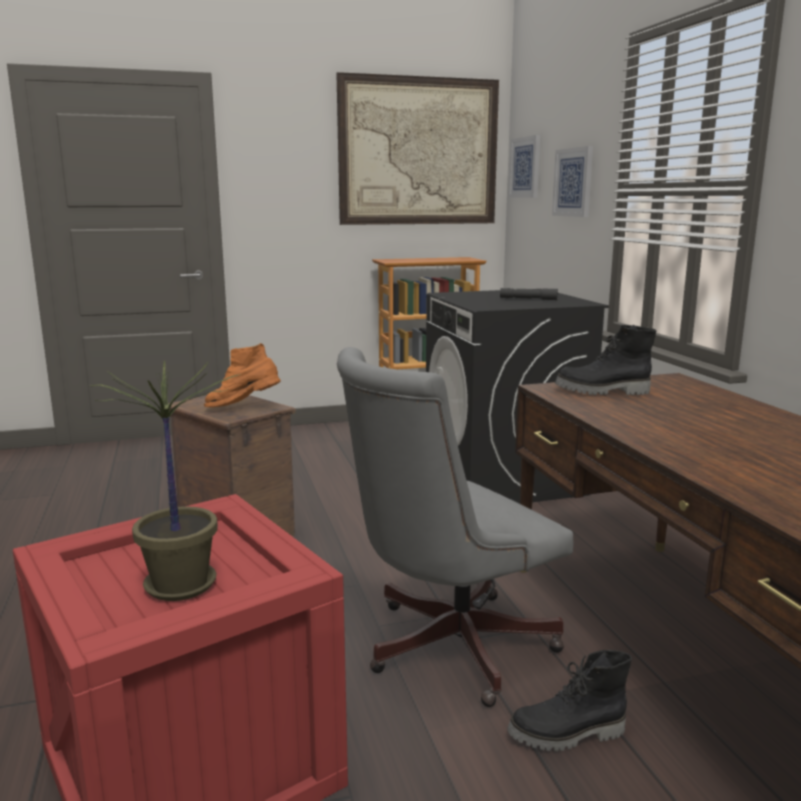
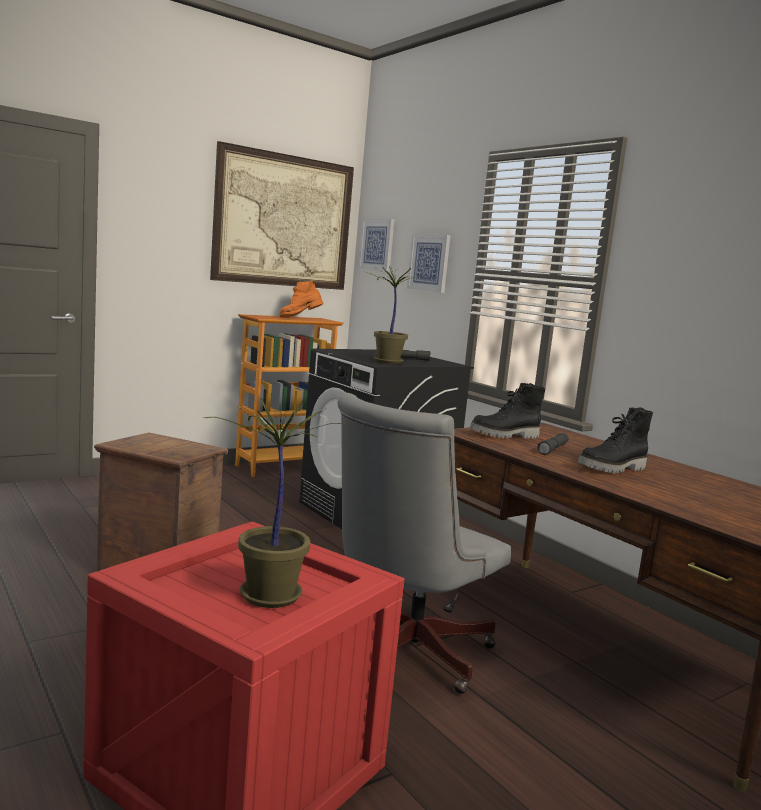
camera: 20 degrees left, 5 degrees down
orange boot [204,343,281,407] -> orange boot moved to [279,281,324,318]
black boot [507,650,632,751] -> black boot moved to [578,407,653,473]
none -> potted plant [366,266,425,364]
none -> grey flashlight [537,433,569,455]

